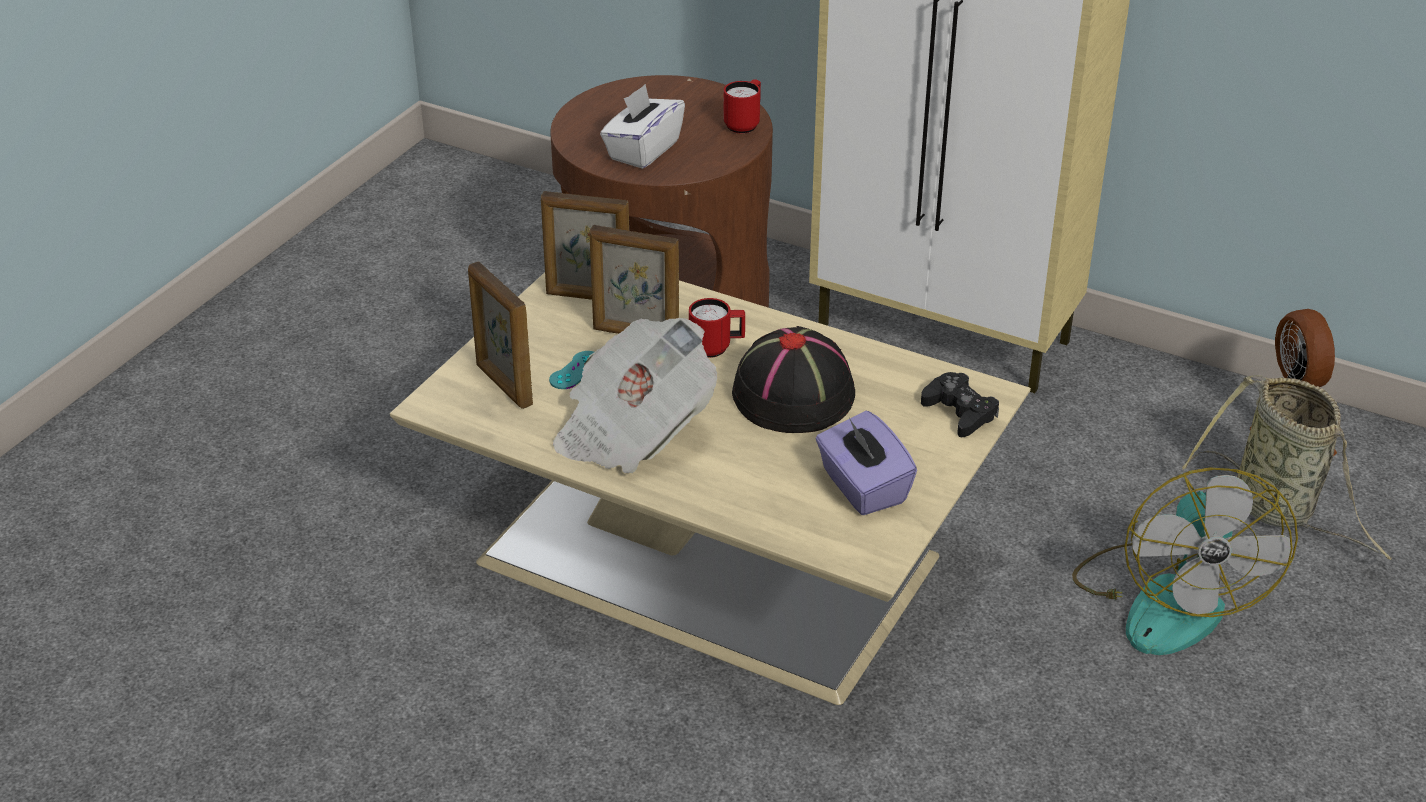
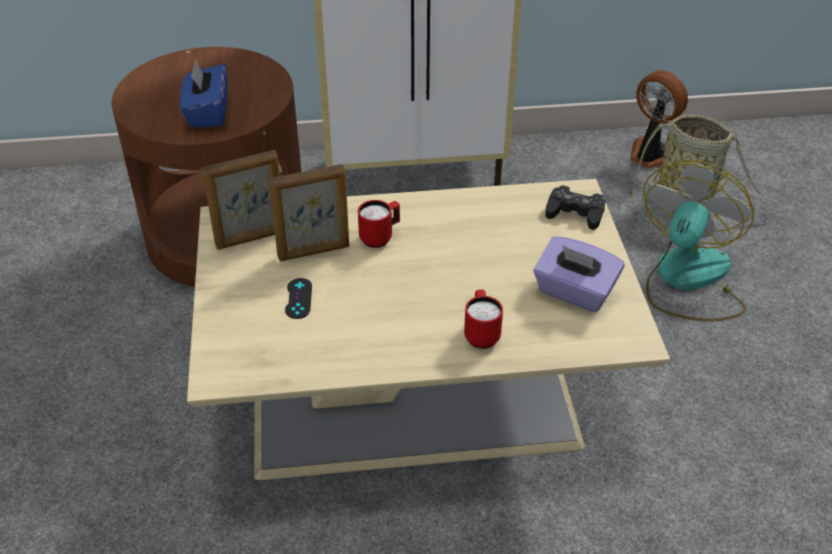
camera: 35 degrees left, 5 degrees up
picture frame [468,261,533,409] -> none
turquoise game controller [549,351,594,389] -> black game controller [285,278,312,319]
newspaper [553,318,717,473] -> none
white tissue box [600,84,685,169] -> blue tissue box [180,60,228,128]
red mug [724,79,761,133] -> red mug moved to [464,289,503,349]
black hat [732,326,855,433] -> none
fan [1072,468,1298,655] -> fan turned 120 degrees counterclockwise [643,160,754,322]

